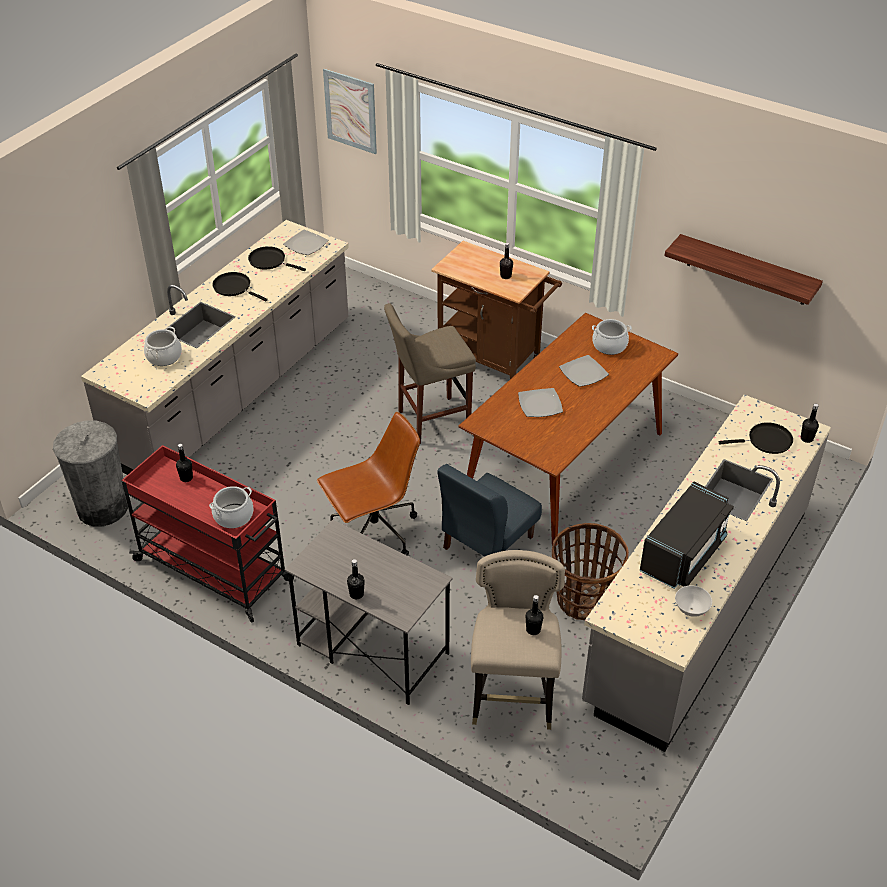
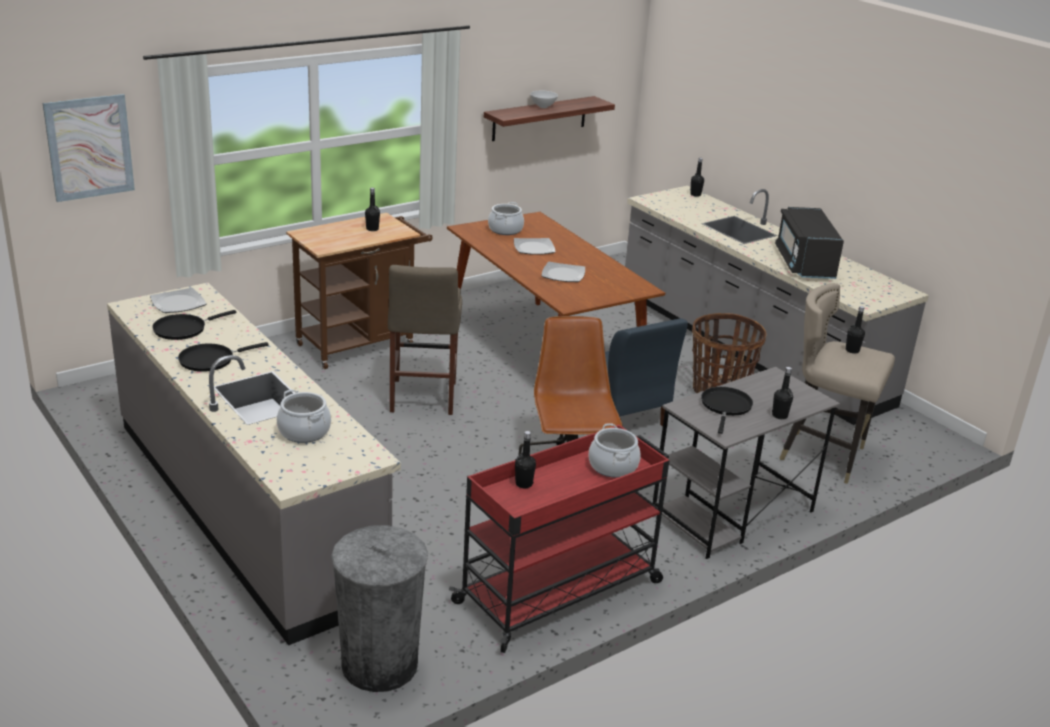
camera: 70 degrees left, 15 degrees down
black microwave [640,482,734,589] -> black microwave turned 150 degrees counterclockwise [775,207,844,279]
white bowl [675,585,712,617] -> white bowl moved to [530,91,558,108]
black frying pan [719,422,793,454] -> black frying pan moved to [701,387,753,434]

